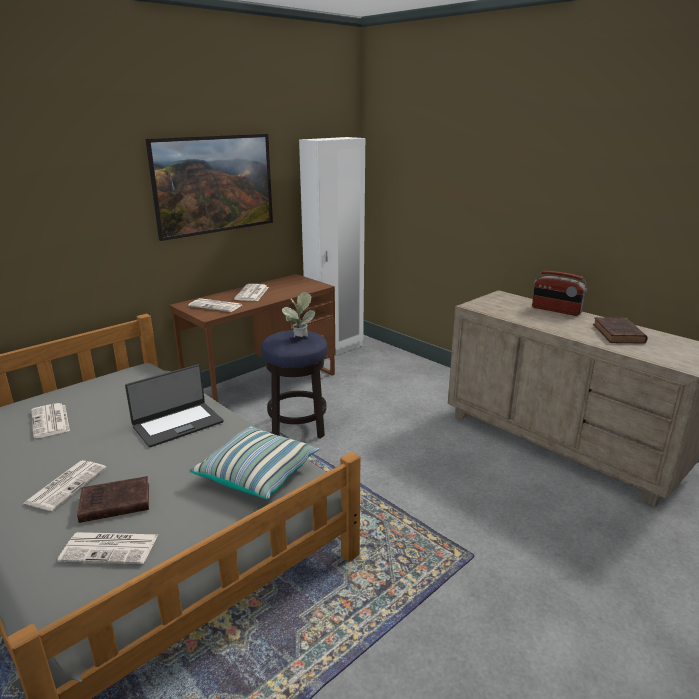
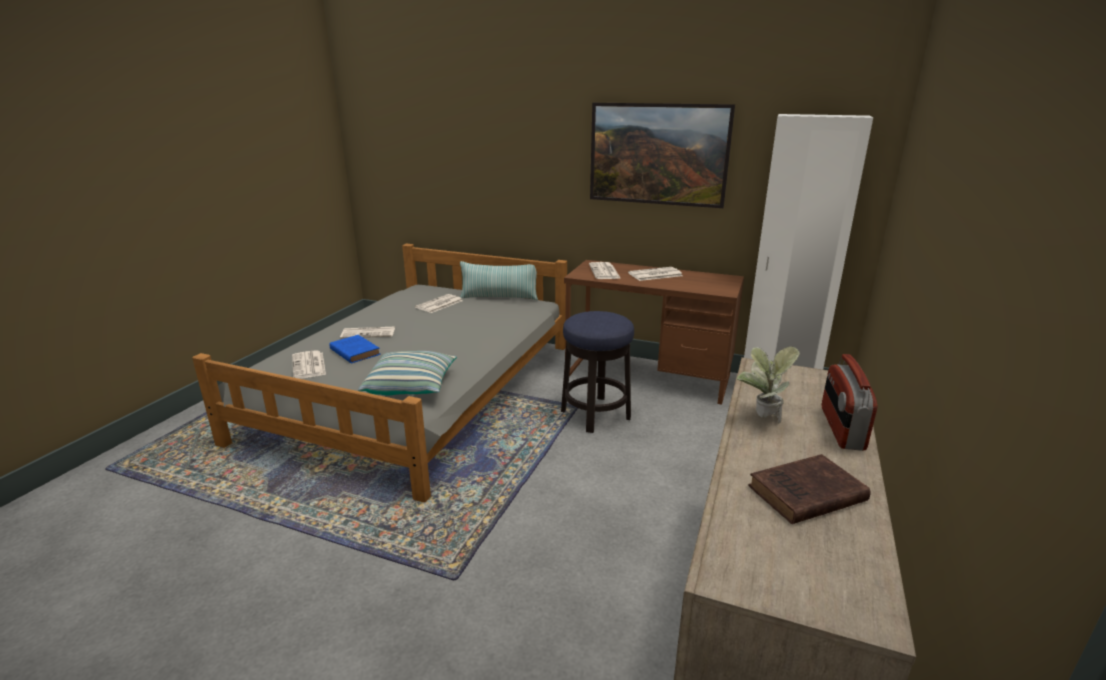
camera: 65 degrees right, 0 degrees up
brown book [77,476,149,523] -> blue book [329,335,380,363]
laptop [125,364,224,448] -> none
potted plant [282,292,315,337] -> potted plant moved to [737,346,800,424]
none -> pillow [460,261,538,300]

